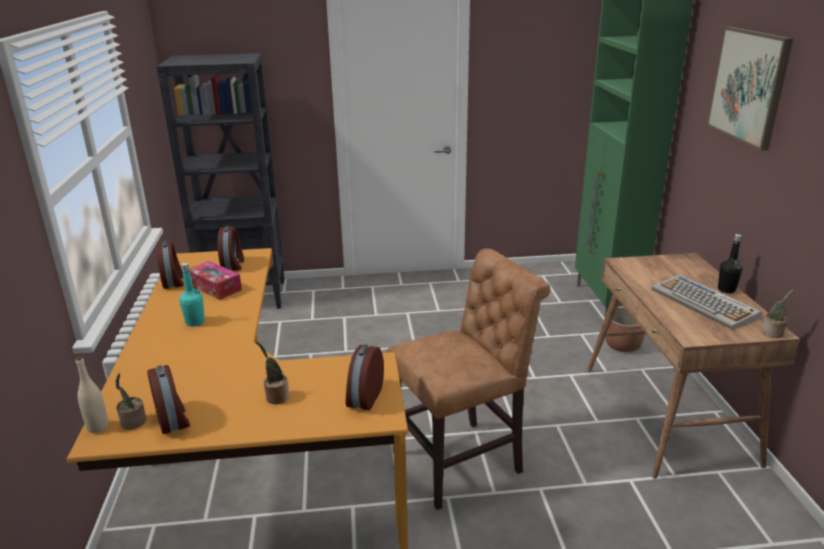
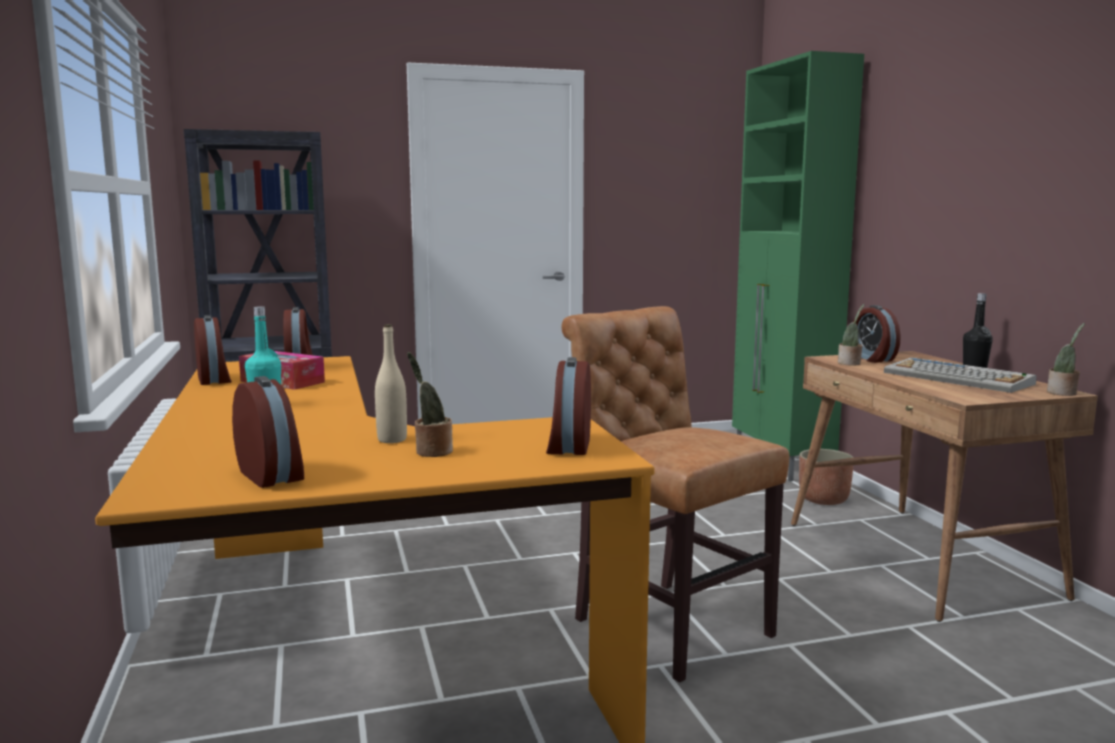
camera: 10 degrees left, 15 degrees down
beige bottle [76,356,108,433] -> beige bottle moved to [375,324,407,443]
potted plant [116,373,146,429] -> potted plant moved to [838,304,864,366]
brown chair [387,248,551,510] -> brown chair turned 90 degrees counterclockwise [562,306,789,682]
picture [707,27,793,151] -> none
none -> alarm clock [853,305,901,363]

